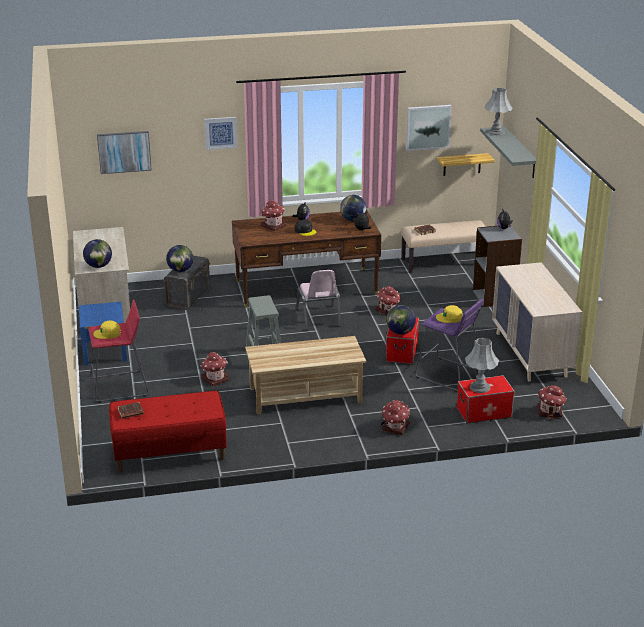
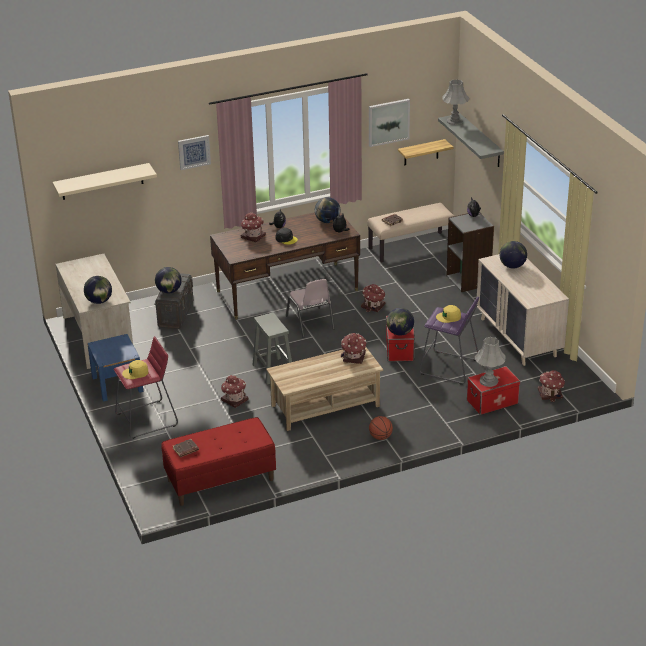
camera: 10 degrees left, 5 degrees up
picture [97,131,152,174] -> beige shelf [52,163,157,200]
toy house [381,400,410,435] -> toy house moved to [341,333,367,364]
none -> basketball [369,416,393,440]
none -> globe [500,241,527,269]

